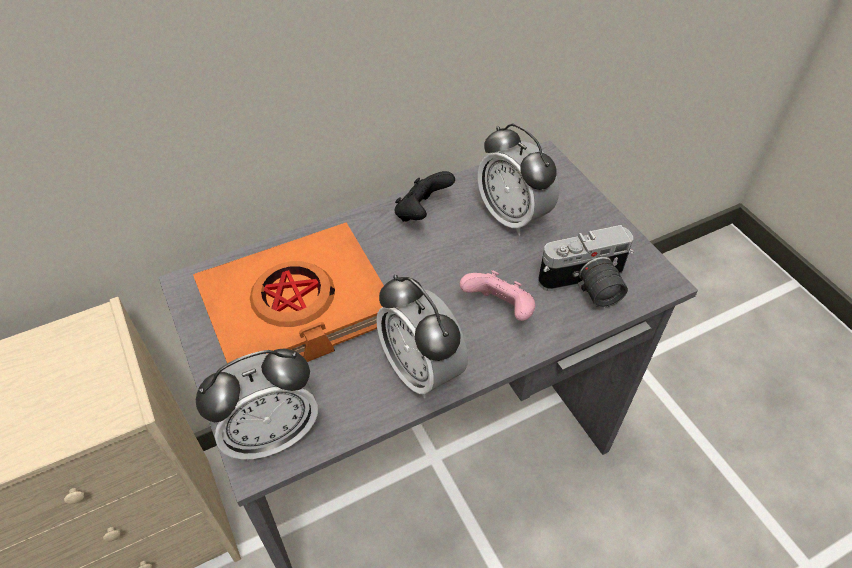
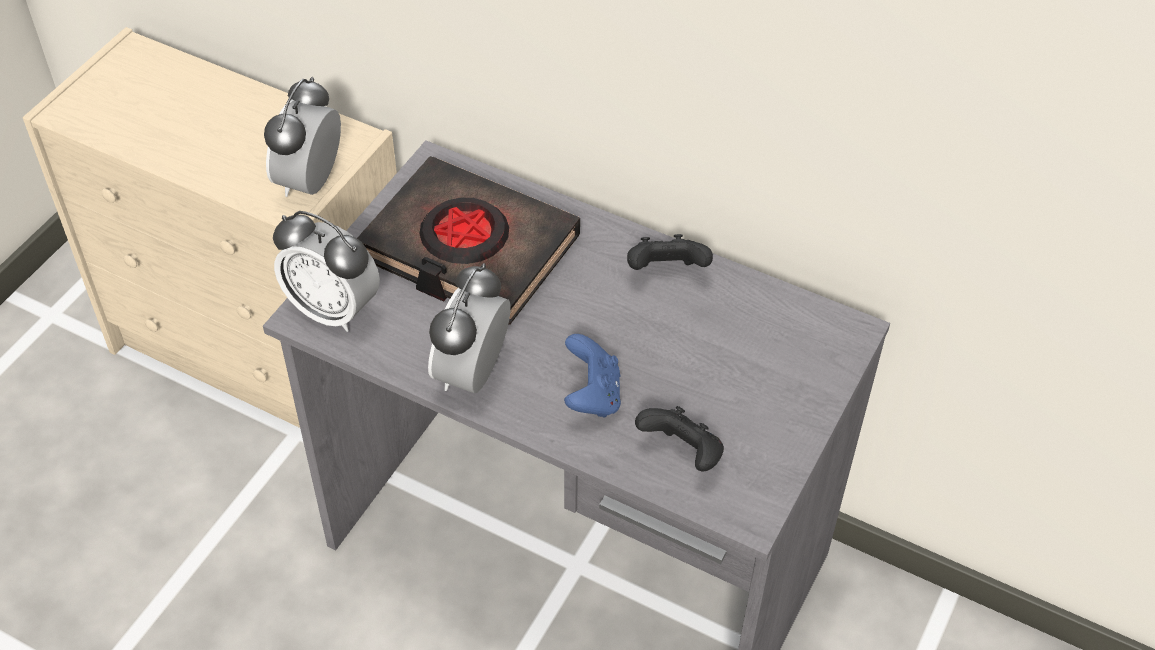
camera: 55 degrees right, 0 degrees up
orange book [193,222,384,363] -> black book [357,156,580,325]
pink game controller [460,270,535,321] -> blue game controller [564,334,621,418]
alarm clock [477,123,559,236] -> alarm clock moved to [264,77,341,197]
camera [538,225,634,308] -> black game controller [635,406,724,471]

